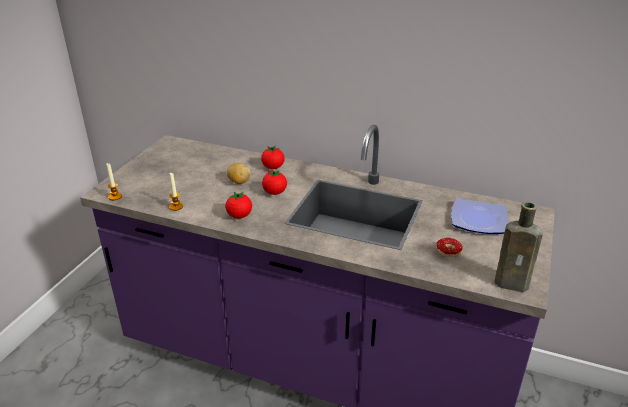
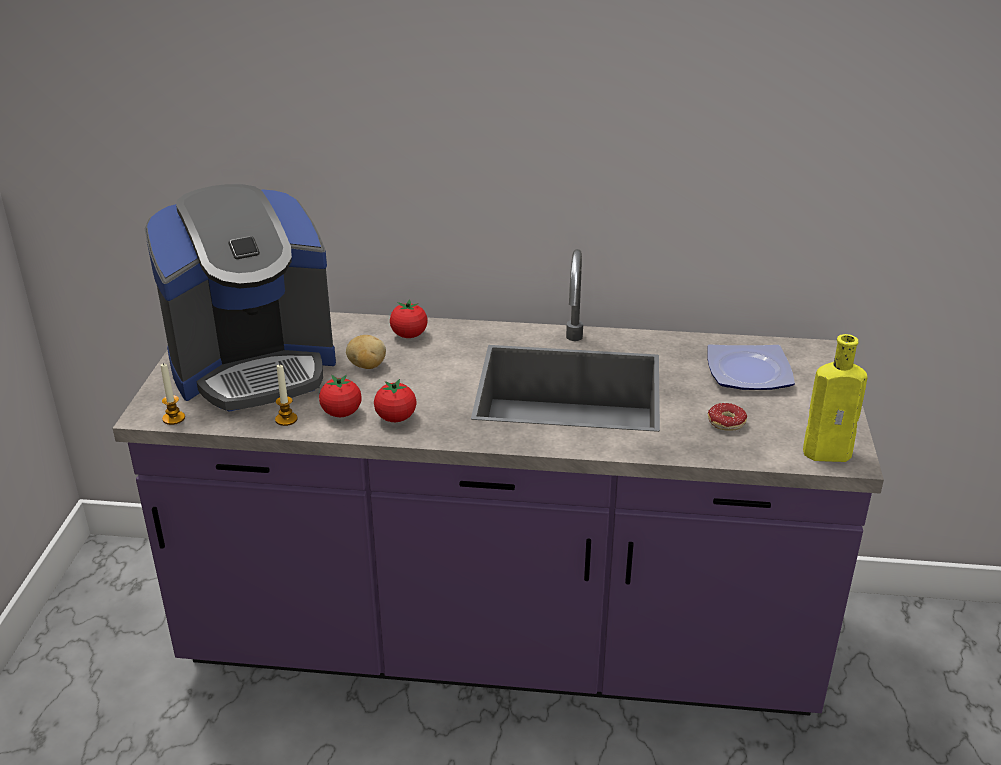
camera: 15 degrees left, 0 degrees up
tomato [262,169,287,195] -> tomato moved to [319,375,362,417]
brown bottle [495,202,543,292] -> yellow bottle [803,334,867,462]
none -> coffee machine [145,184,336,412]

